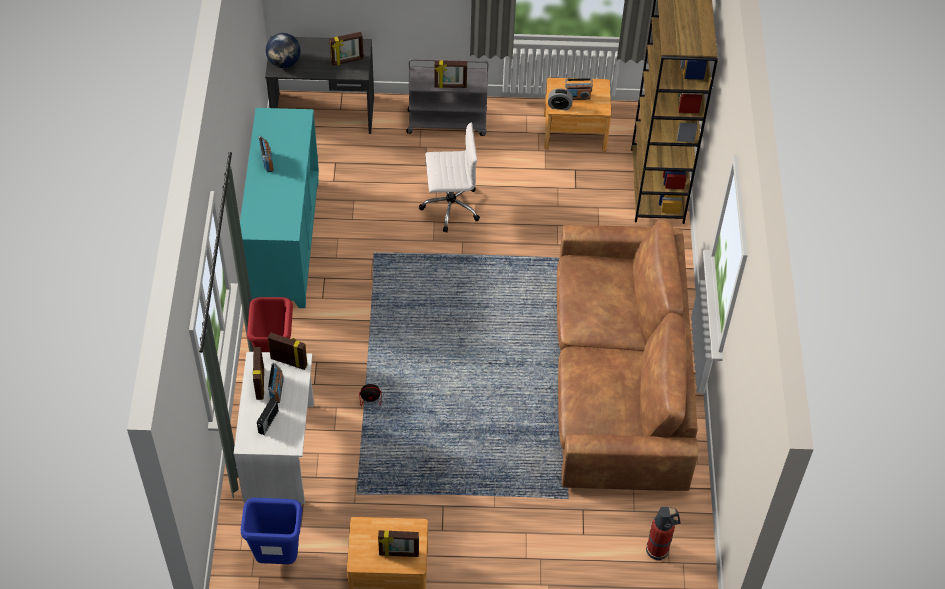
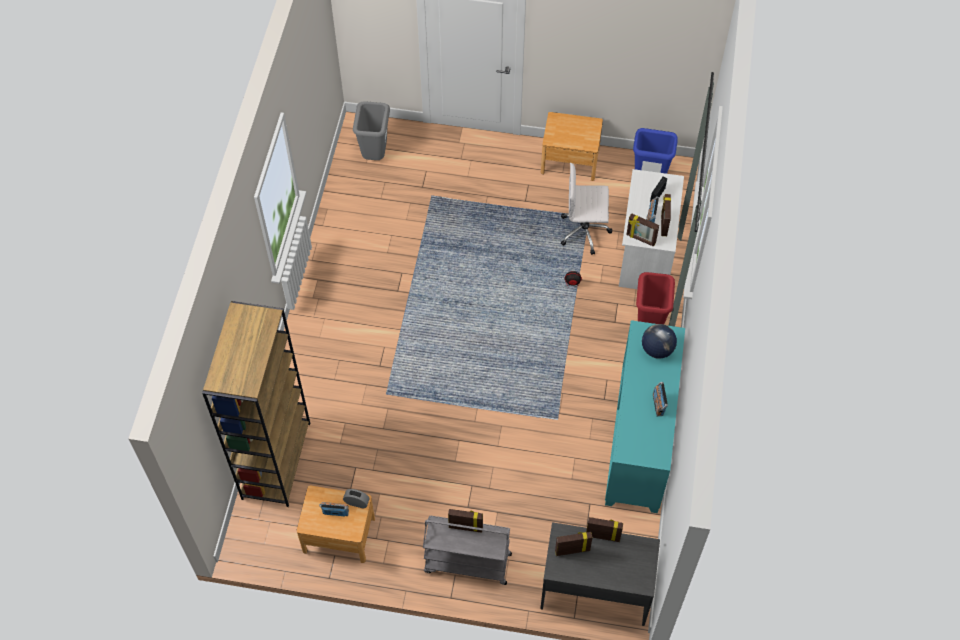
camera: 170 degrees left, 5 degrees up
globe [266,33,301,68] -> globe moved to [642,324,677,359]
picture frame [378,530,419,557] -> picture frame moved to [586,517,623,542]
white office chair [419,122,480,233] -> white office chair moved to [561,163,612,255]
brown sofa [557,220,698,491] -> none
fire extinguisher [646,507,680,561] -> grey trash can [353,101,390,160]

